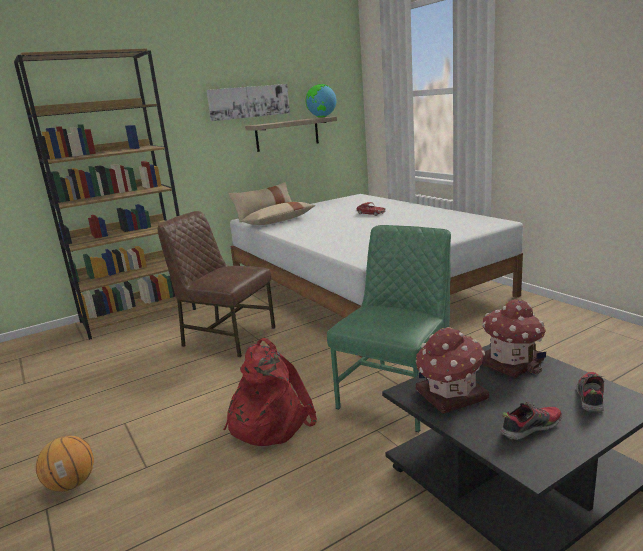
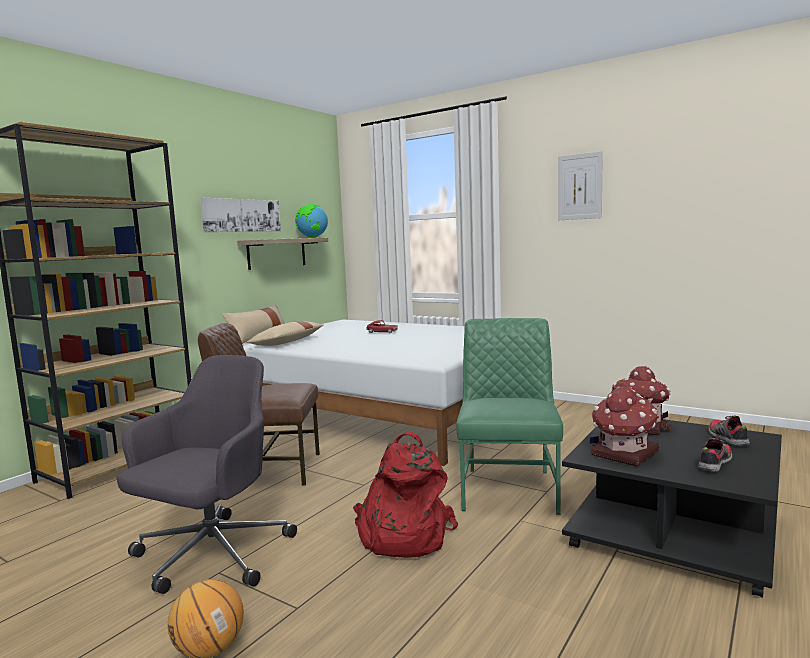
camera: 25 degrees left, 10 degrees down
none -> grey office chair [117,355,297,594]
none -> picture [558,151,603,220]

